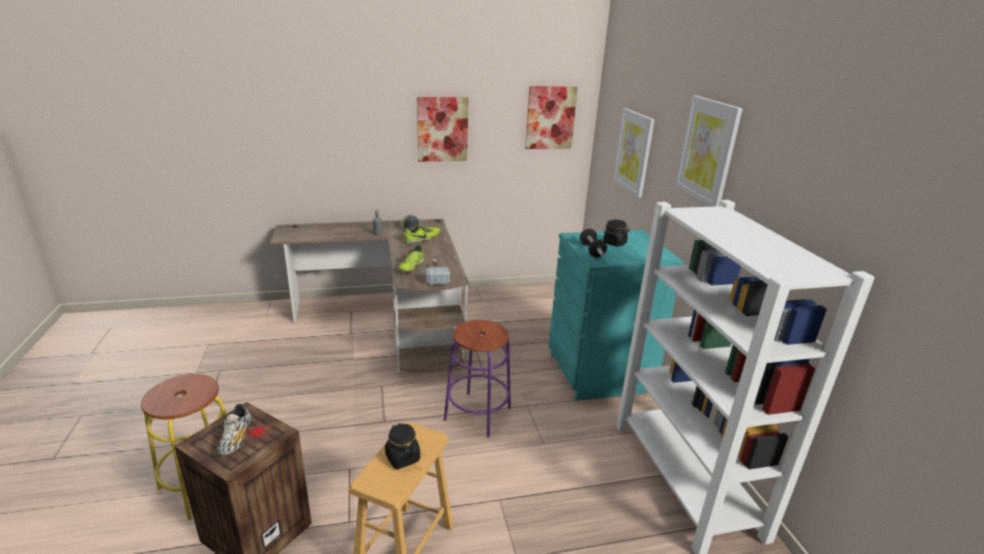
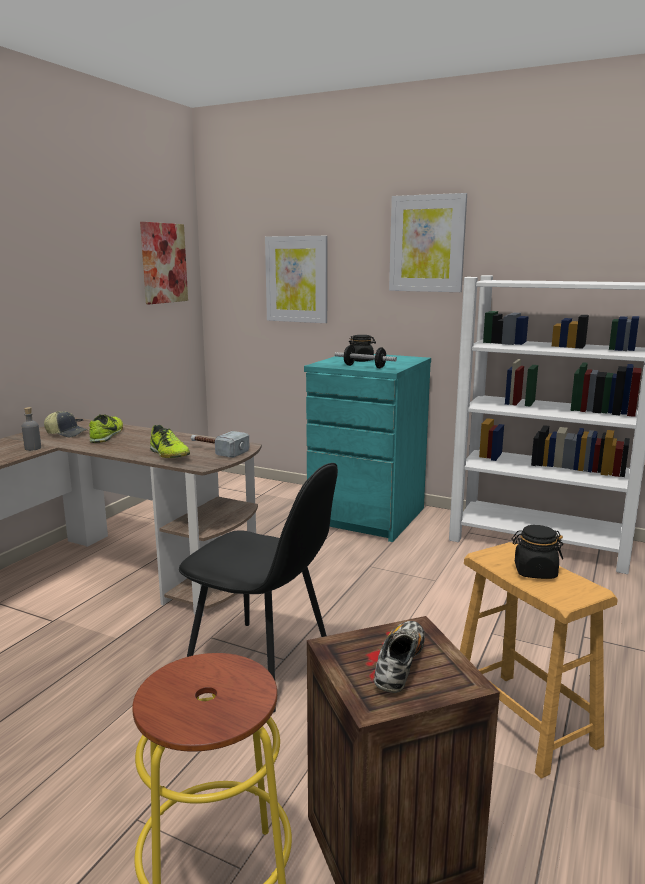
camera: 50 degrees left, 10 degrees down
shoe [216,404,252,456] -> shoe turned 105 degrees counterclockwise [374,621,425,693]
picture [417,97,469,162] -> none
purple stool [444,320,511,438] -> none
none -> black chair [179,463,338,712]

